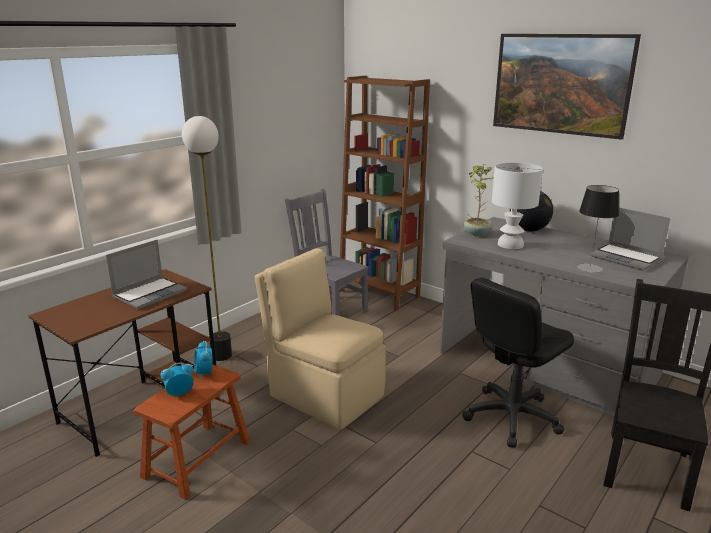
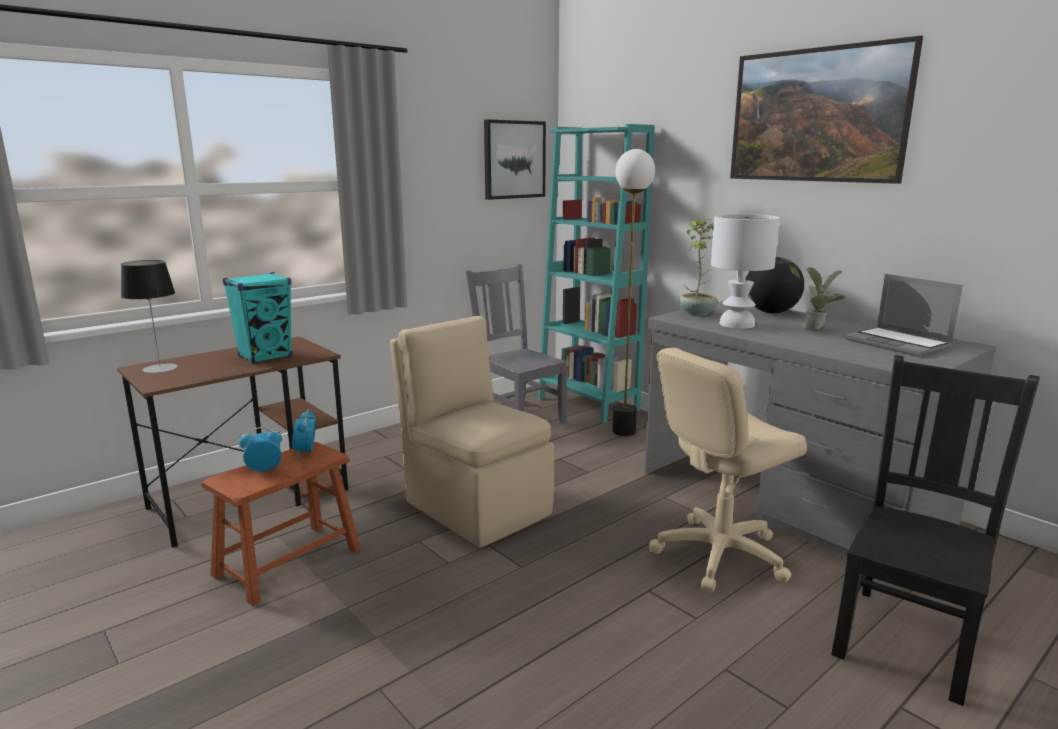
camera: 10 degrees right, 5 degrees down
laptop [106,240,187,309] -> turquoise speaker [223,272,292,364]
floor lamp [182,116,232,361] -> floor lamp moved to [612,149,655,436]
brown bookcase [339,76,430,311] -> turquoise bookcase [538,124,654,424]
black office chair [462,278,574,448] -> beige office chair [649,348,807,592]
table lamp [577,185,619,273] -> table lamp moved to [121,260,178,373]
none -> picture [484,119,546,200]
none -> potted plant [804,267,846,330]

